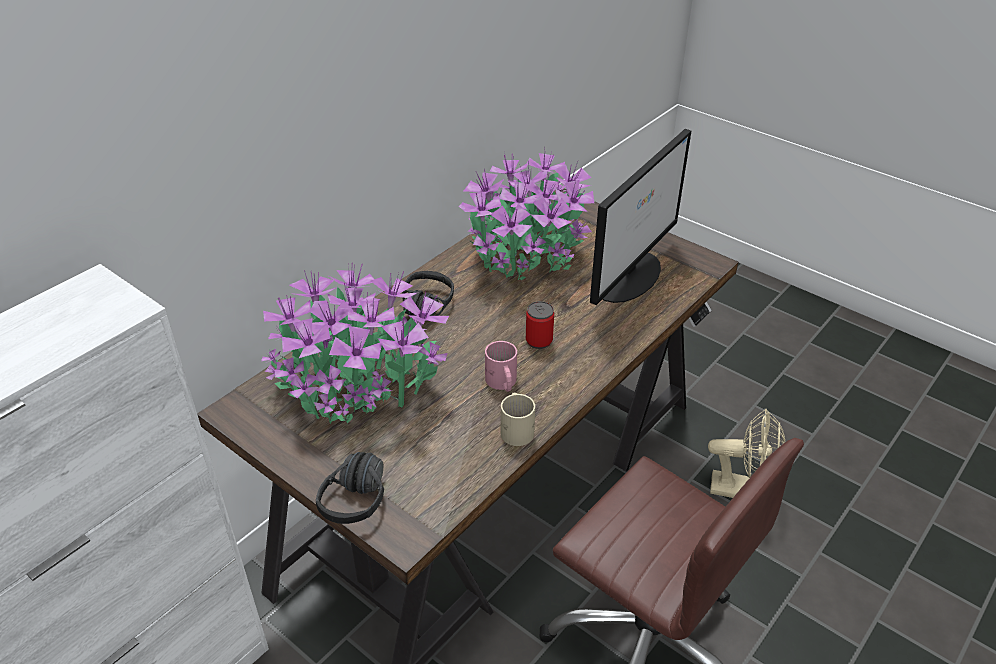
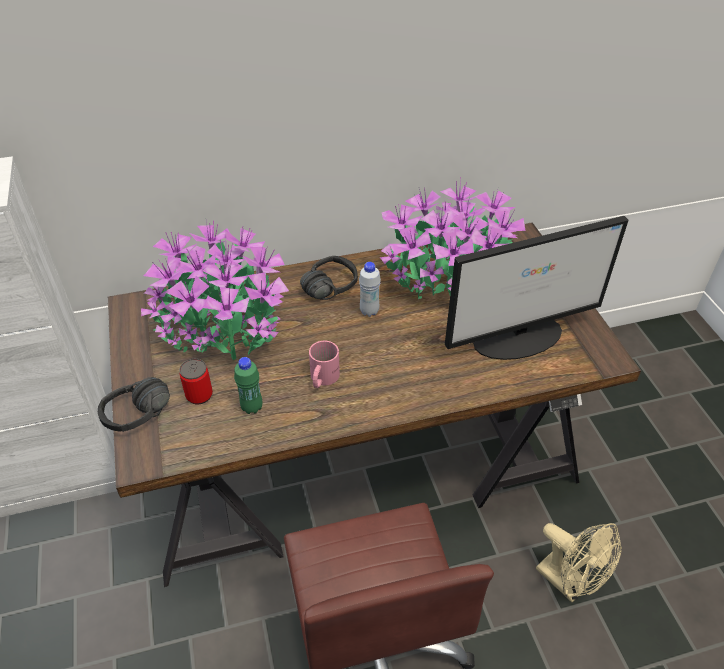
camera: 35 degrees right, 5 degrees up
beige mug [501,393,535,446] -> none
can [526,301,554,349] -> can moved to [179,359,213,405]
none -> green bottle [234,357,262,414]
none -> white bottle [359,262,381,317]

